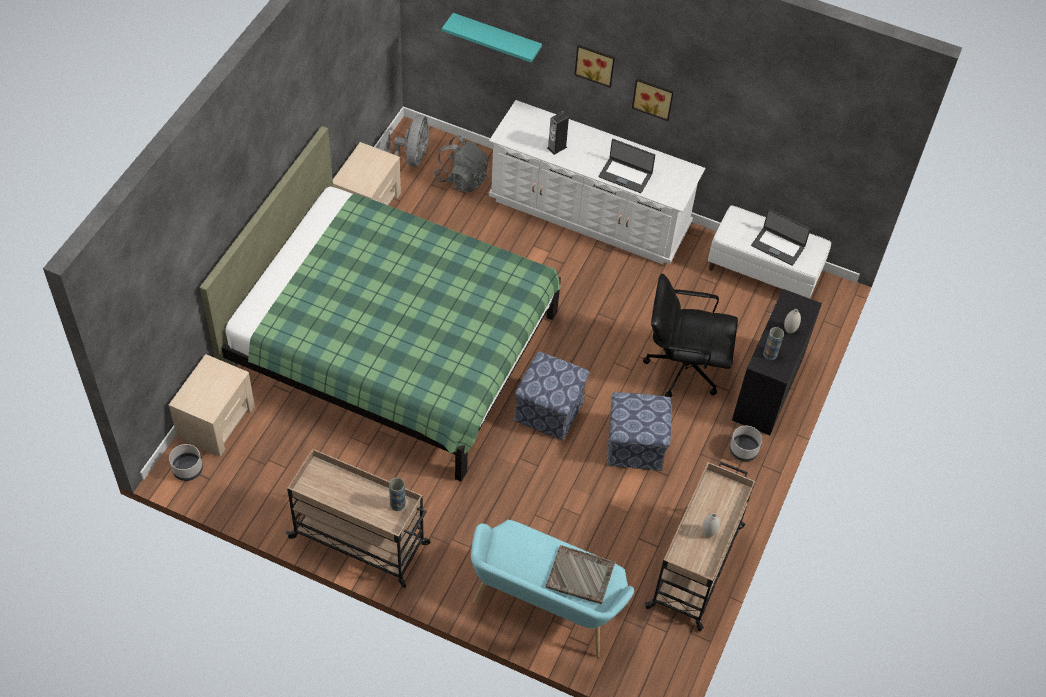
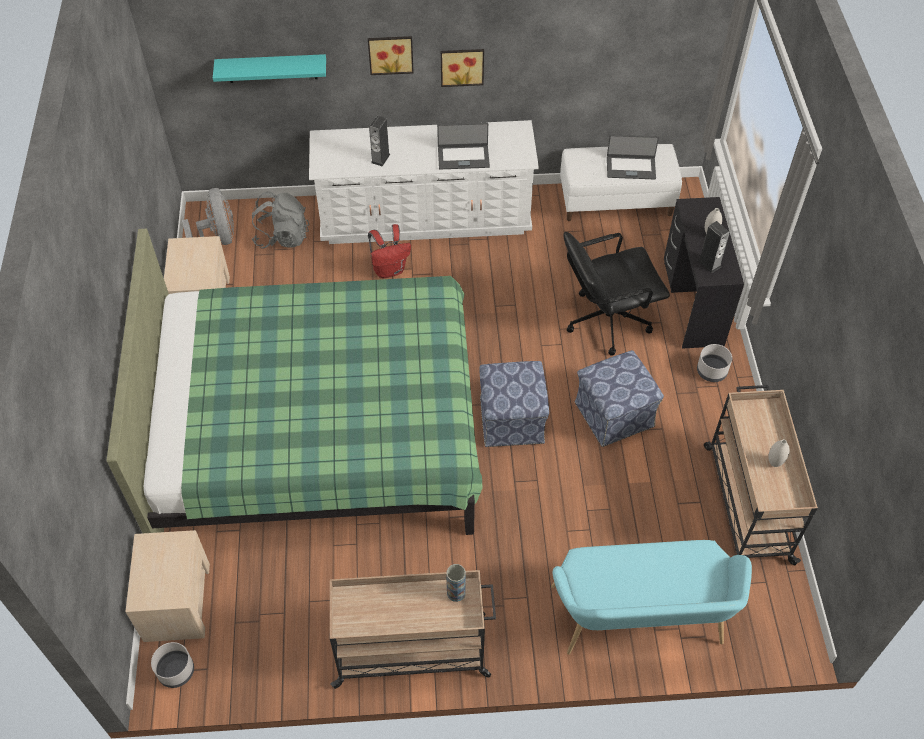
camera: 25 degrees left, 0 degrees up
grey tray [546,545,615,604] -> none
vase [763,327,784,360] -> speaker [698,221,730,273]
none -> red backpack [368,224,411,278]

